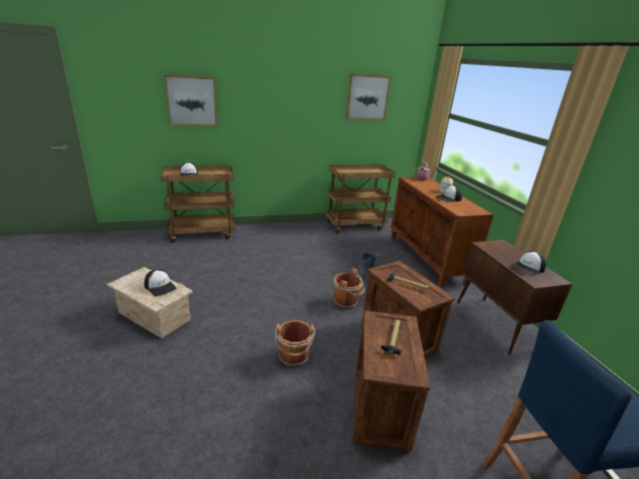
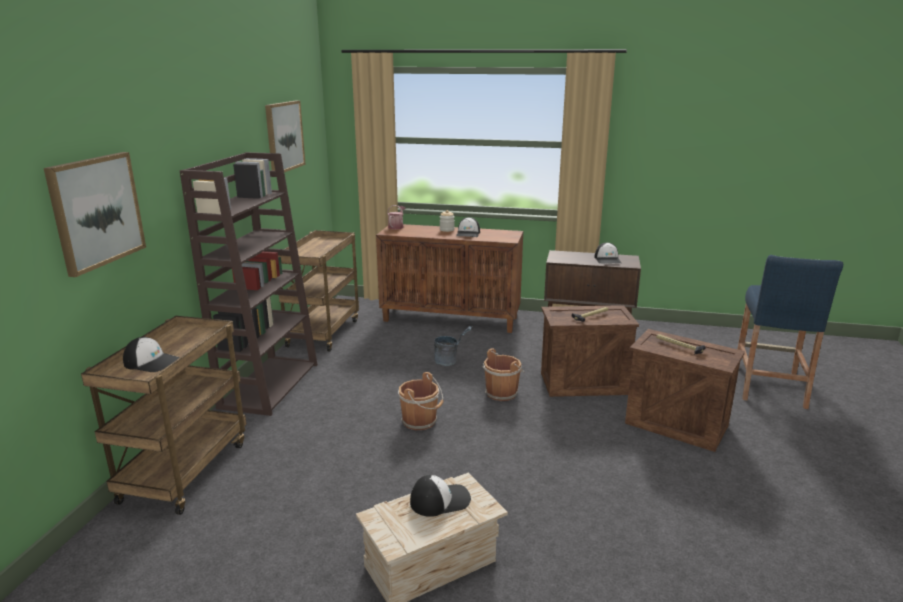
camera: 60 degrees left, 5 degrees down
brown bucket [275,320,315,367] -> brown bucket moved to [398,372,444,430]
none -> brown bookcase [180,152,318,416]

